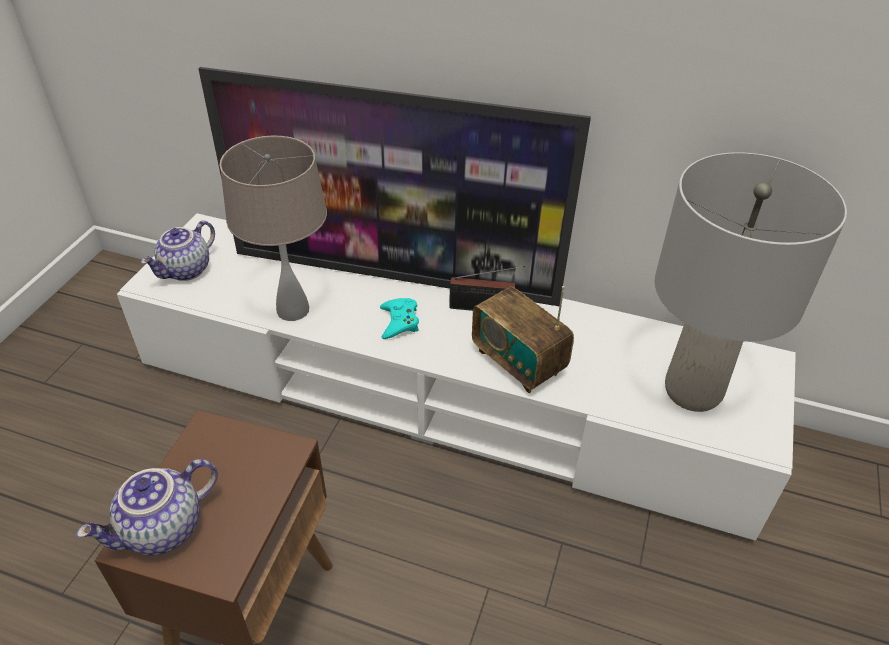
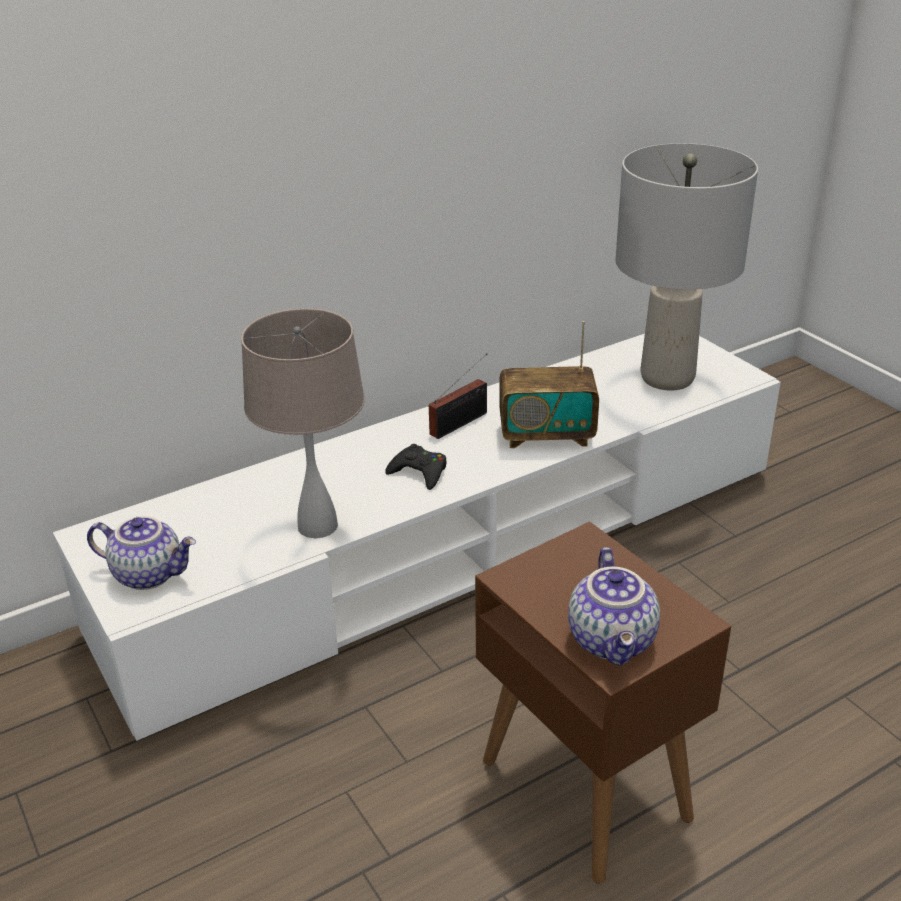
camera: 50 degrees left, 10 degrees down
teapot [141,220,215,281] -> teapot turned 60 degrees counterclockwise [87,516,196,590]
television [198,67,591,306] -> none
turquoise game controller [380,298,419,339] -> black game controller [385,444,446,490]

